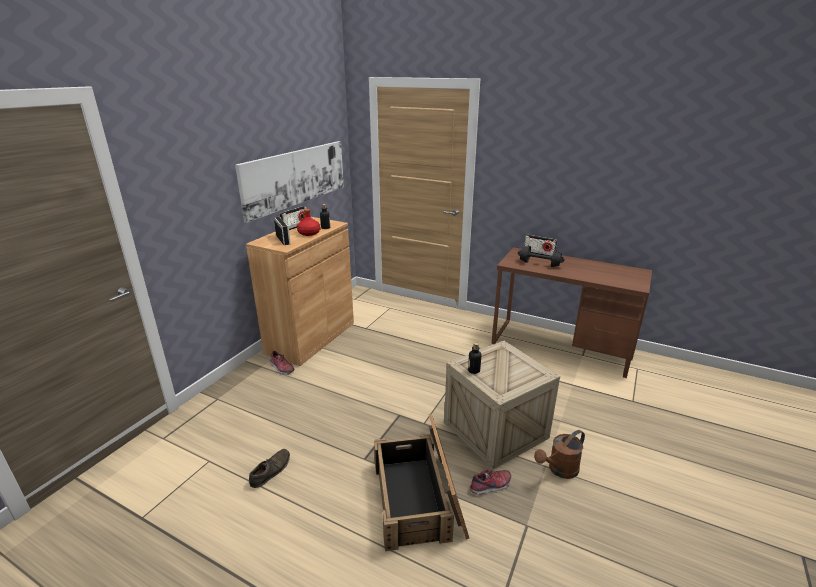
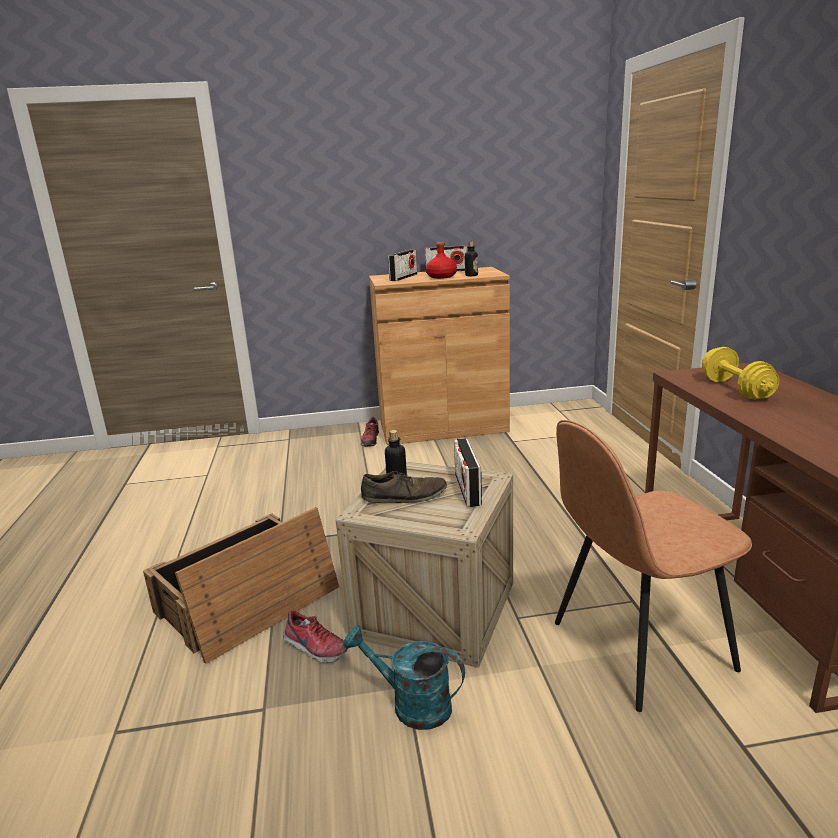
camera: 55 degrees right, 5 degrees down
picture [235,141,344,223] -> none
brown shoe [249,449,290,488] -> brown shoe moved to [361,471,447,503]
black dumbbell [518,246,565,267] -> yellow dumbbell [702,347,779,399]
radio [524,235,557,256] -> radio moved to [454,438,482,507]
brown watering can [534,430,585,479] -> turquoise watering can [343,626,465,730]
none -> brown chair [555,420,752,712]

